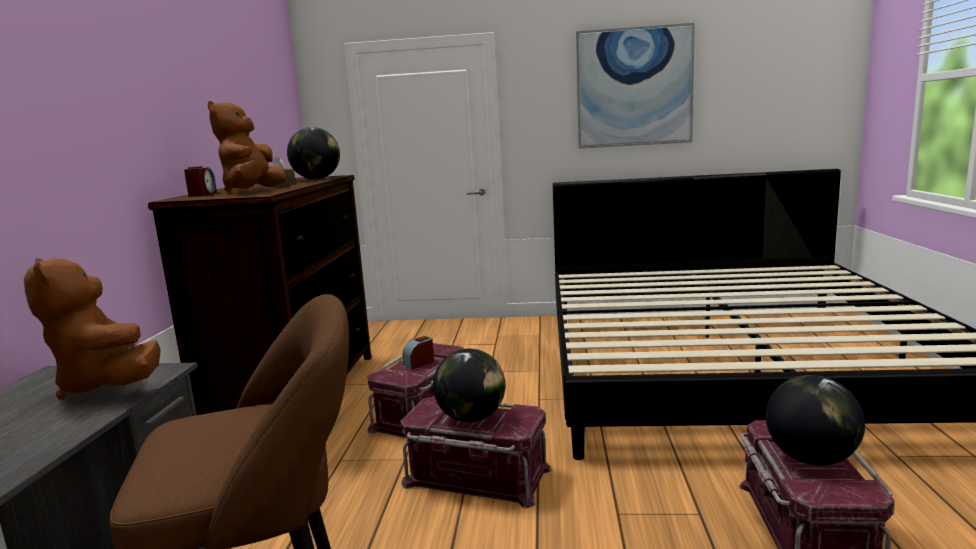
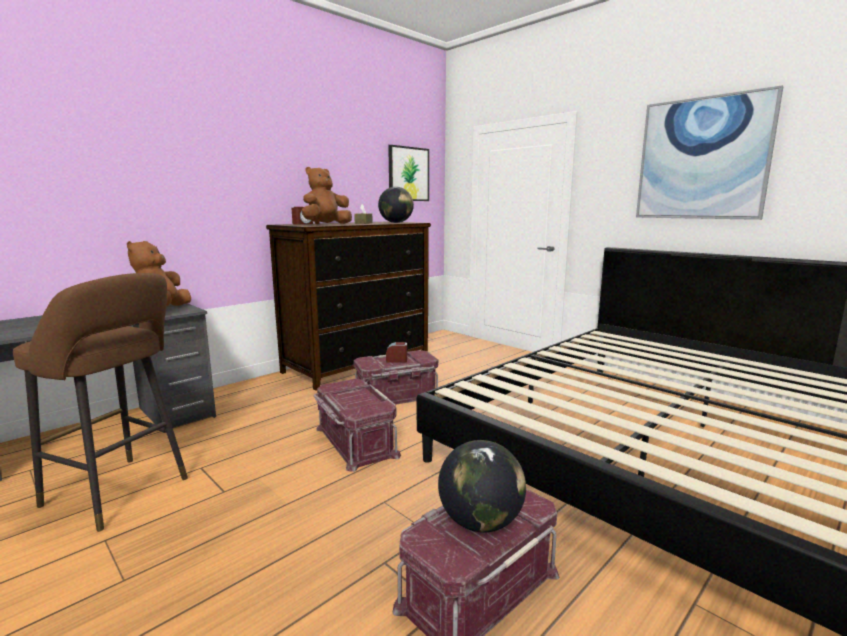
camera: 40 degrees right, 0 degrees up
globe [433,349,505,422] -> none
none -> picture [388,145,429,201]

